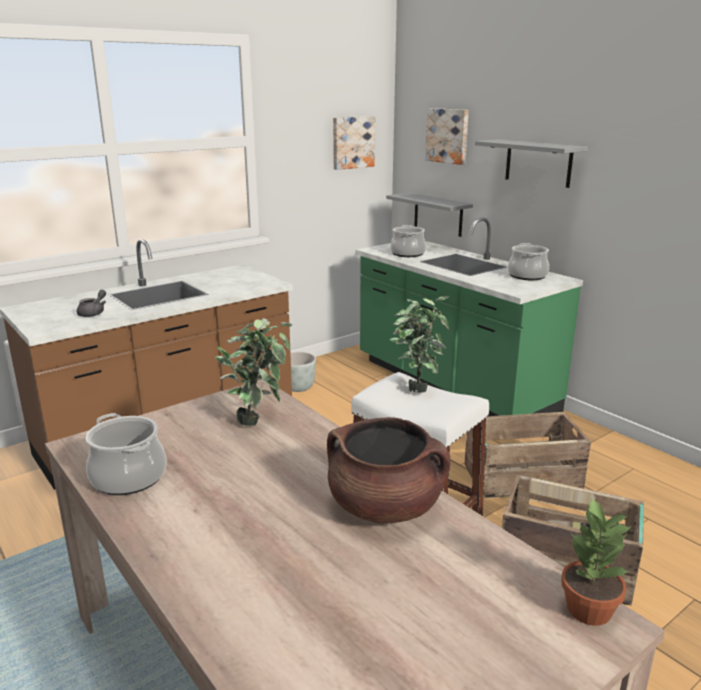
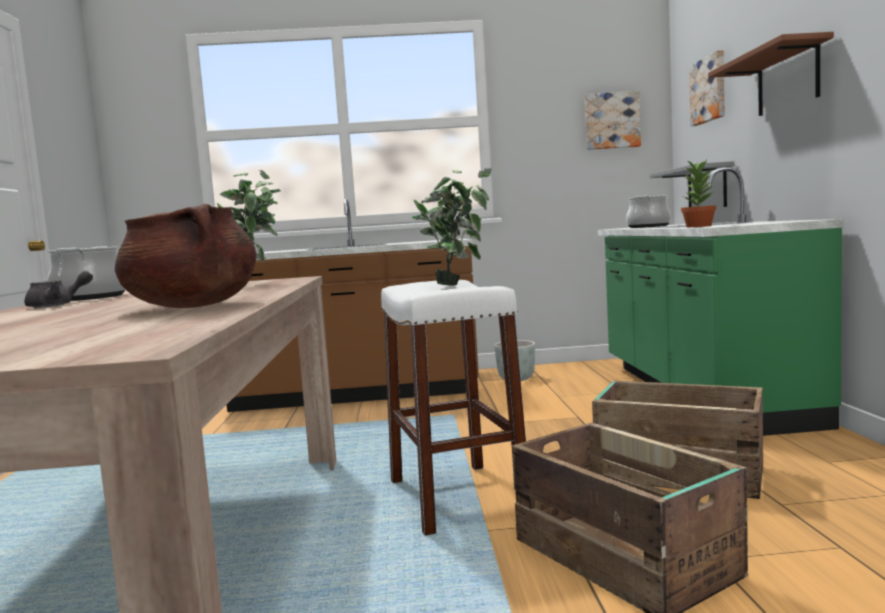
camera: 35 degrees right, 15 degrees down
grey teapot [77,290,106,317] -> grey teapot moved to [24,271,93,308]
grey shelf [475,139,588,188] -> brown shelf [708,32,834,116]
cooking pot [508,243,549,280] -> none
potted plant [561,498,632,626] -> potted plant moved to [681,159,716,228]

